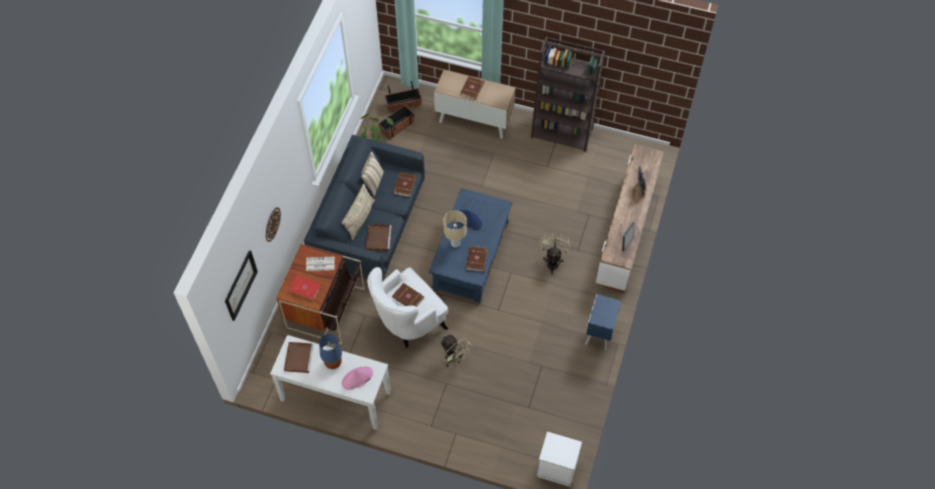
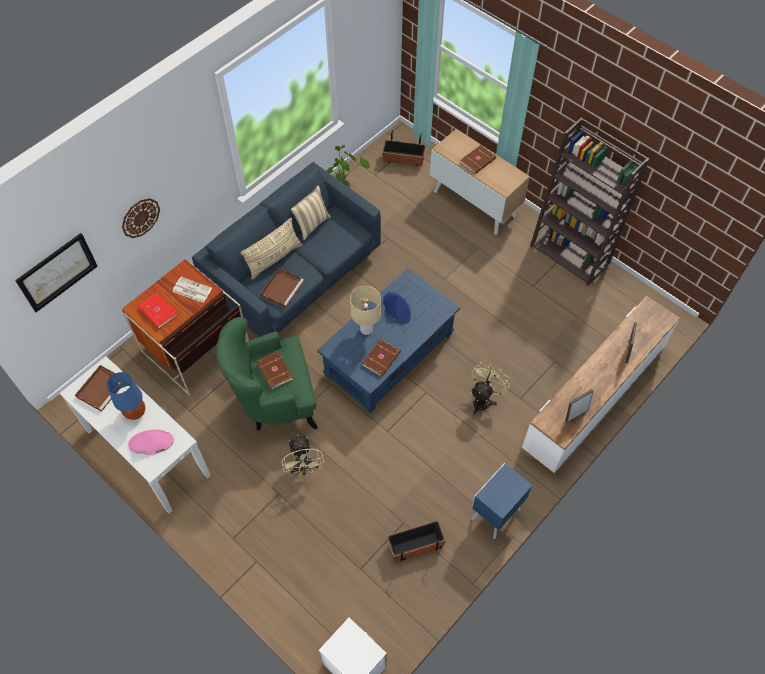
camera: 25 degrees right, 0 degrees up
white armchair [367,267,449,348] -> green armchair [216,317,318,431]
planter [378,105,415,140] -> planter moved to [386,520,446,563]
brown book [393,172,416,197] -> none

